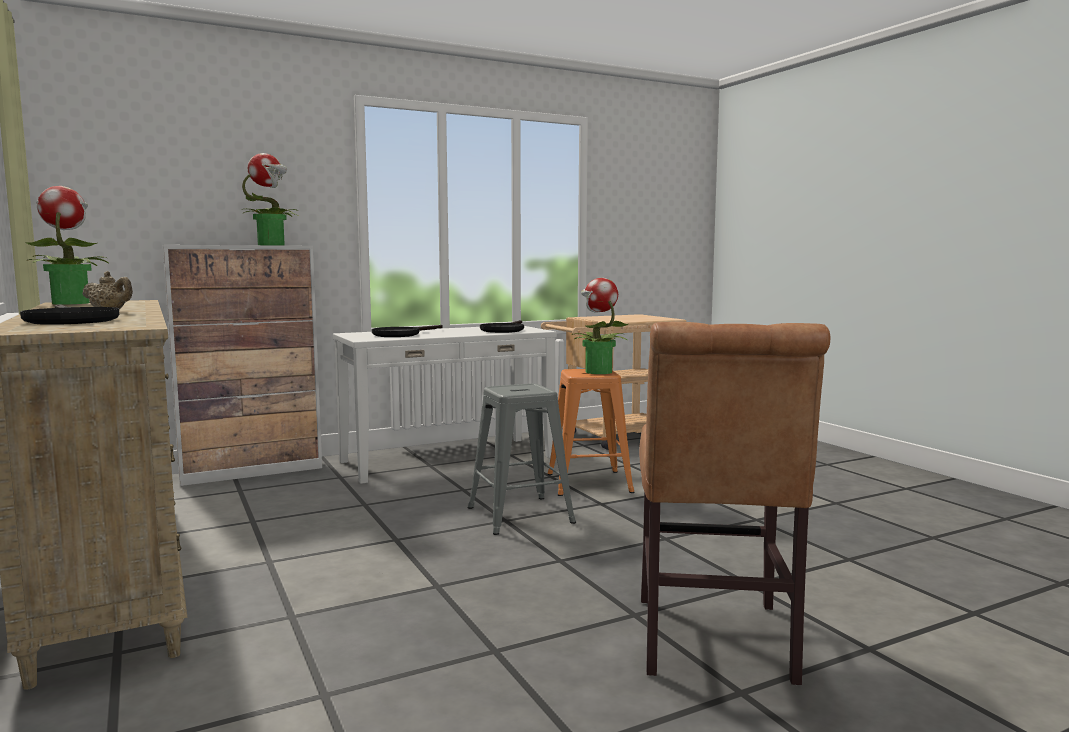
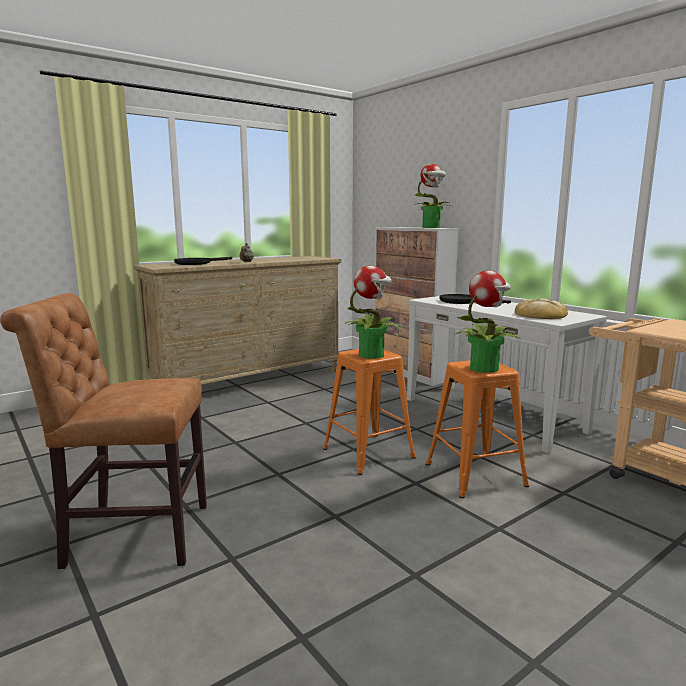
camera: 80 degrees right, 5 degrees up
potted plant [25,186,108,305] -> potted plant moved to [344,266,401,359]
grey stool [468,383,576,535] -> orange stool [323,349,416,475]
black frying pan [480,320,524,333] -> bread [515,298,568,319]

